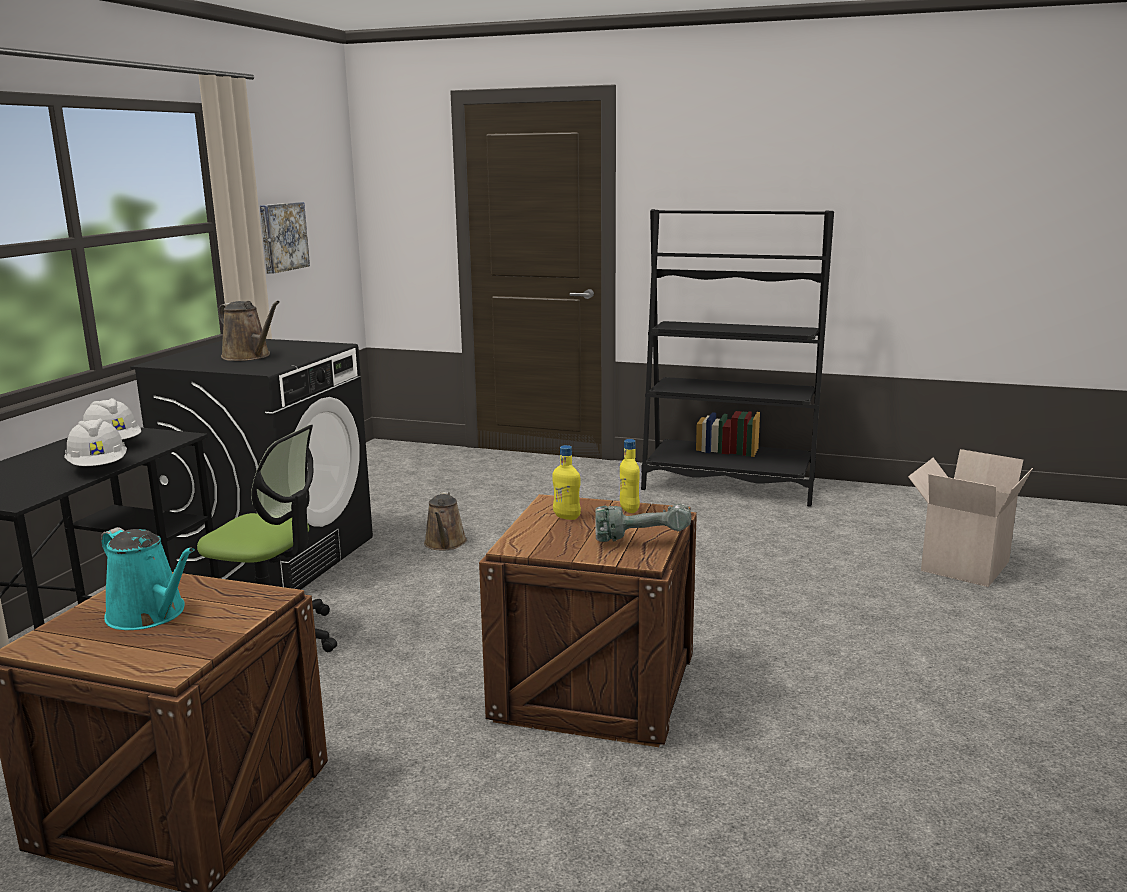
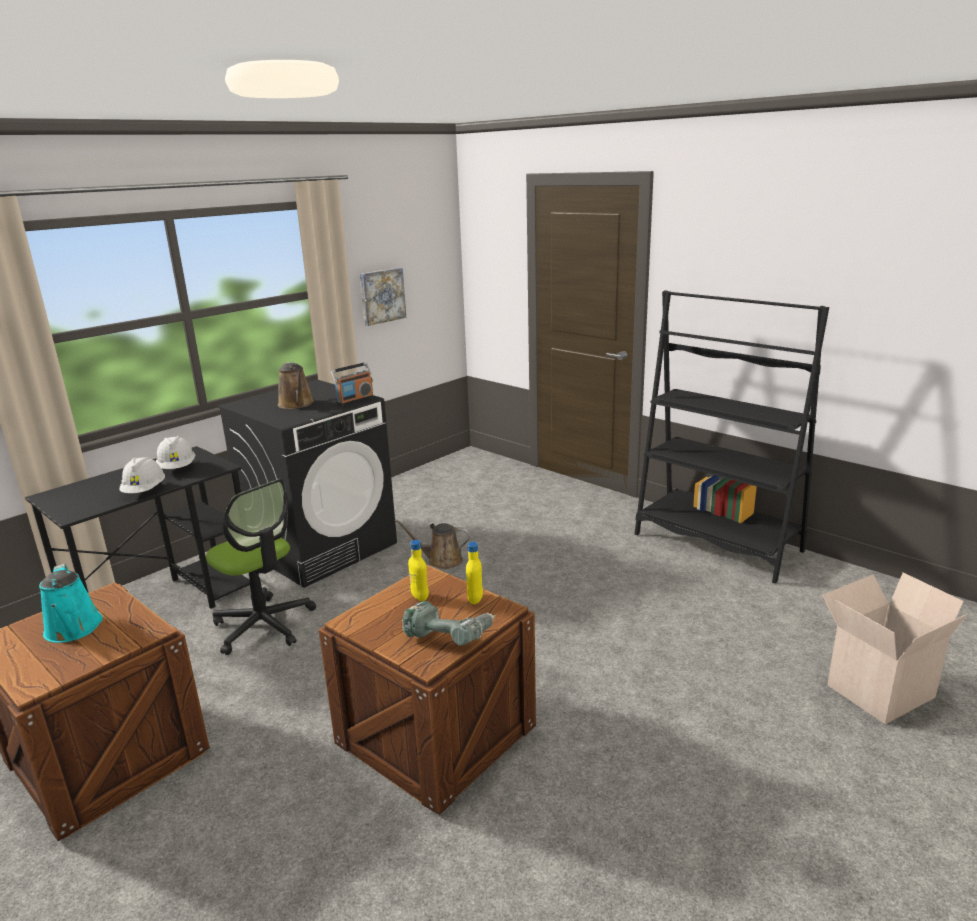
camera: 25 degrees right, 5 degrees up
brown watering can [424,491,467,550] -> brown watering can turned 75 degrees clockwise [395,519,470,569]
none -> radio [331,362,374,405]

